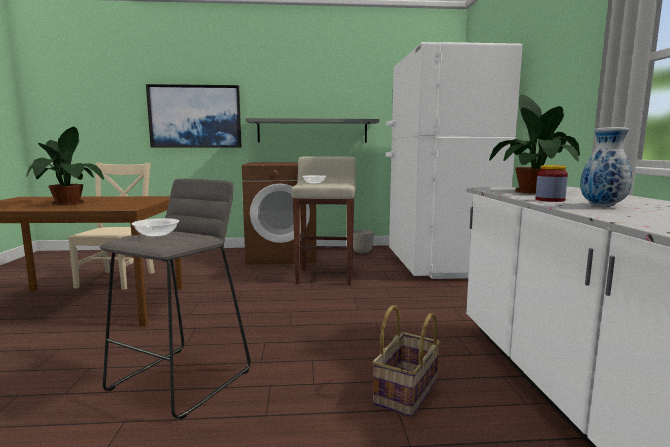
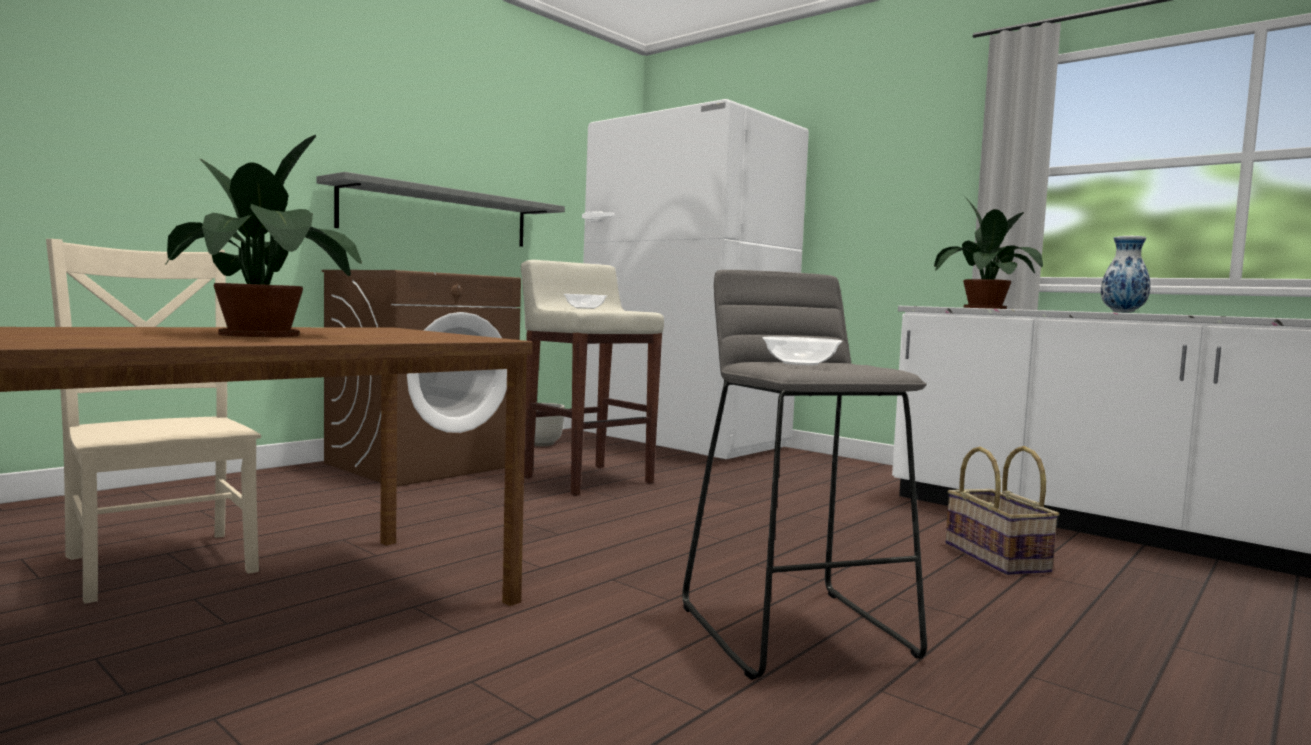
camera: 45 degrees left, 5 degrees down
picture [146,84,241,148] -> none
jar [535,165,568,202] -> none

